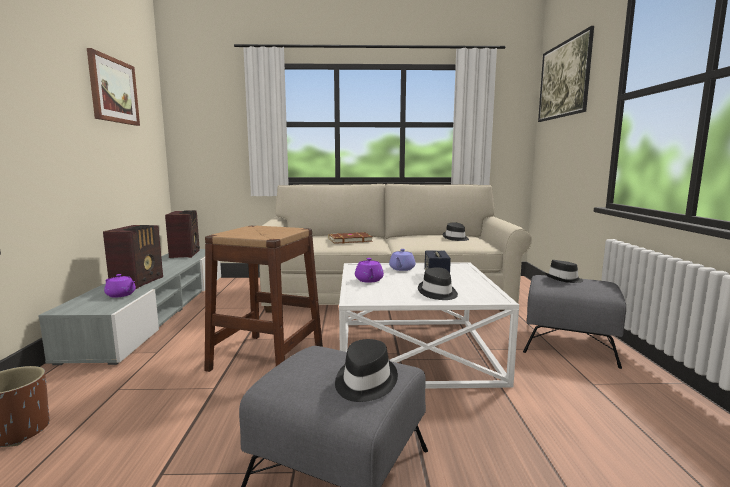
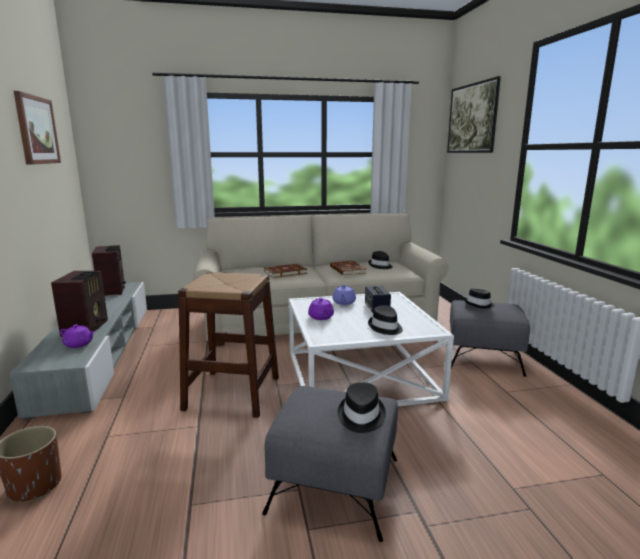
camera: 10 degrees left, 5 degrees up
none -> brown book [330,261,366,275]

